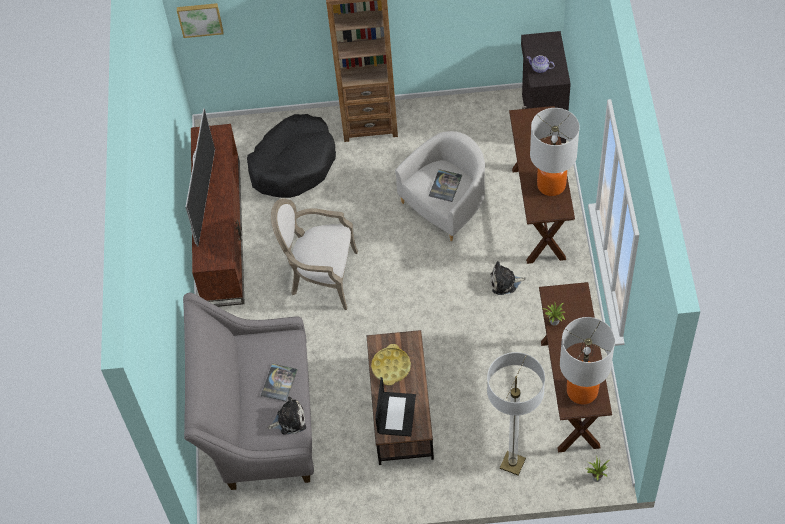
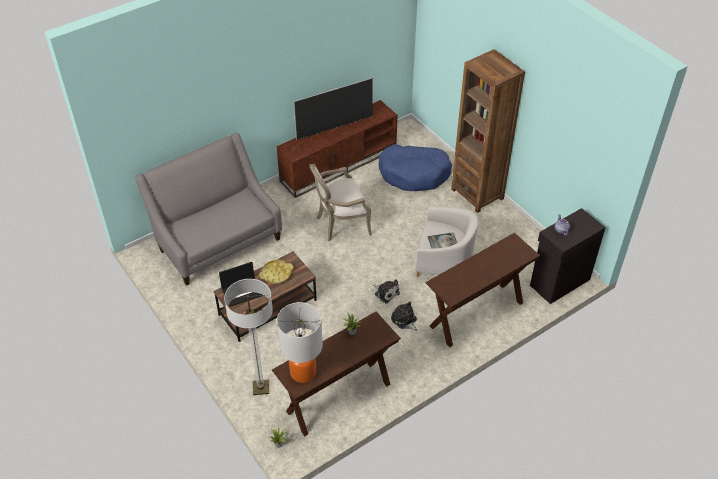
camera: 55 degrees right, 10 degrees down
picture [177,3,223,38] -> none
black dog bed [247,114,336,198] -> blue dog bed [378,144,452,191]
book [261,364,298,402] -> none
plush toy [267,397,306,435] -> plush toy moved to [373,279,400,304]
armchair [271,198,358,310] -> armchair turned 90 degrees counterclockwise [309,163,372,241]
table lamp [530,108,580,196] -> none

